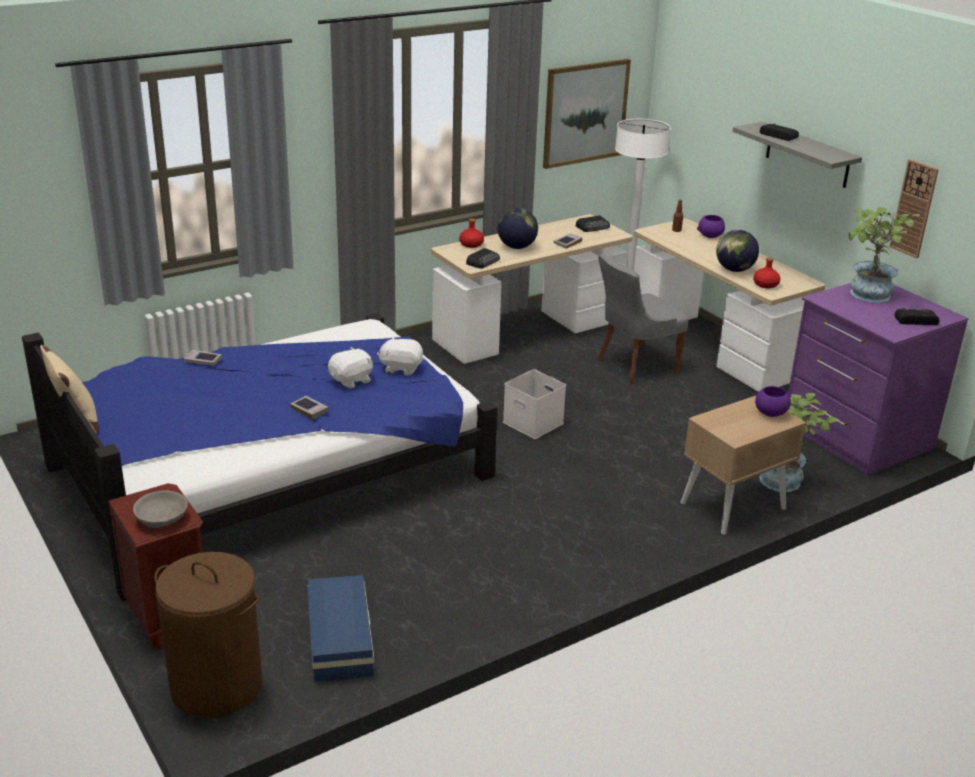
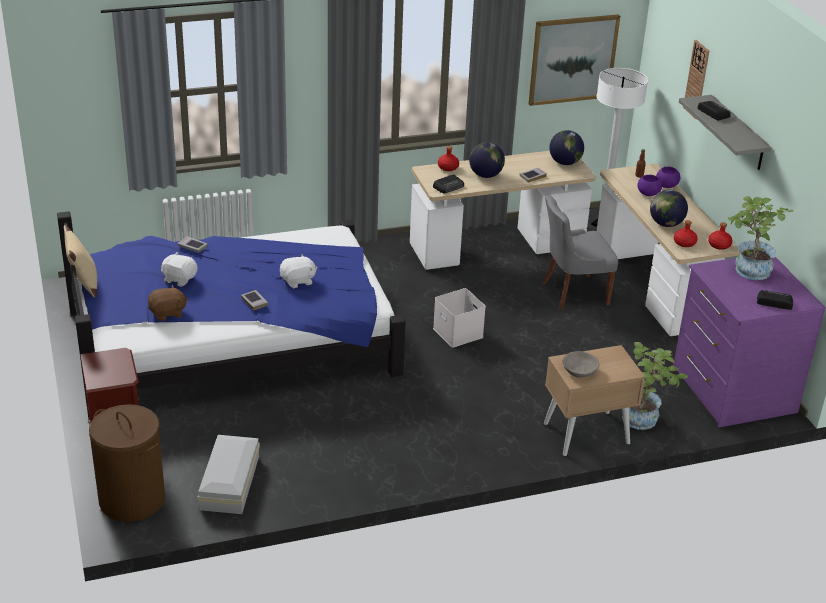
camera: 15 degrees right, 5 degrees up
grey bowl [133,490,188,528] -> grey bowl moved to [563,351,600,378]
blue storage box [308,575,374,682] -> white storage box [198,435,260,514]
white plush toy [377,336,424,376] -> white plush toy moved to [161,252,197,287]
radio [576,215,610,232] -> globe [549,130,584,165]
purple bowl [755,386,791,417] -> purple bowl moved to [638,175,662,196]
wall clock [889,159,939,258] -> wall clock moved to [683,40,709,119]
none -> brown plush toy [148,285,188,321]
none -> red bottle [708,223,732,250]

